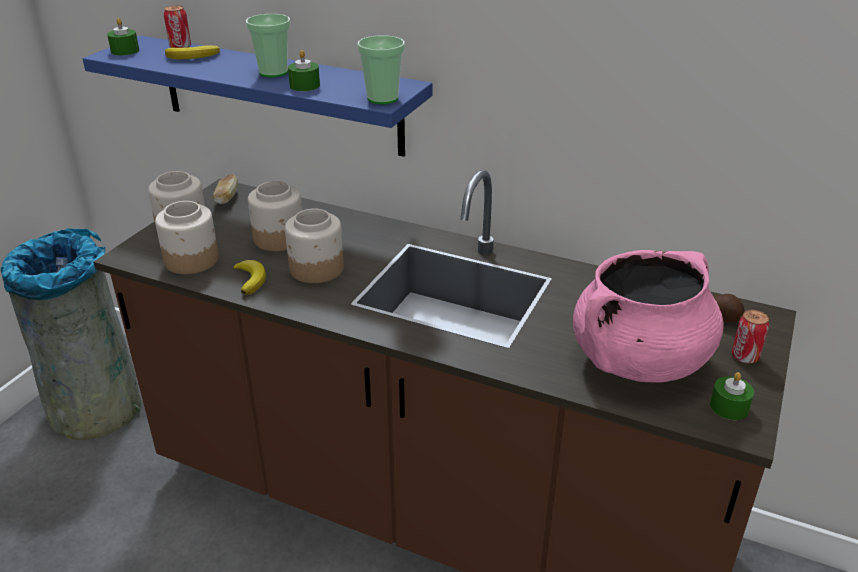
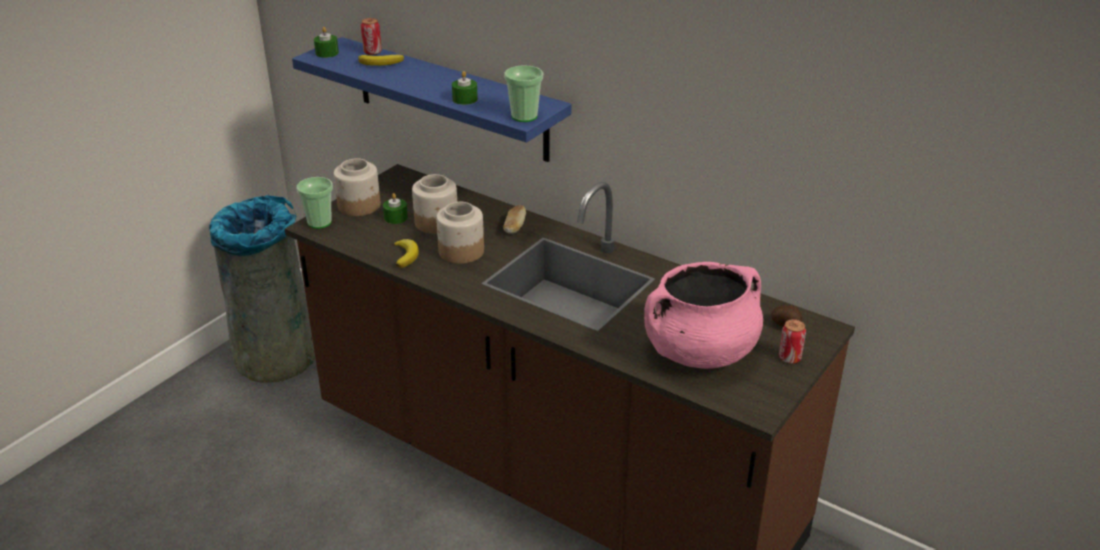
camera: 10 degrees right, 0 degrees up
jar [155,201,219,274] -> none
bread [213,174,238,204] -> bread moved to [503,205,526,234]
cup [246,14,291,77] -> cup moved to [297,177,333,229]
green candle [710,372,754,420] -> green candle moved to [383,193,408,224]

